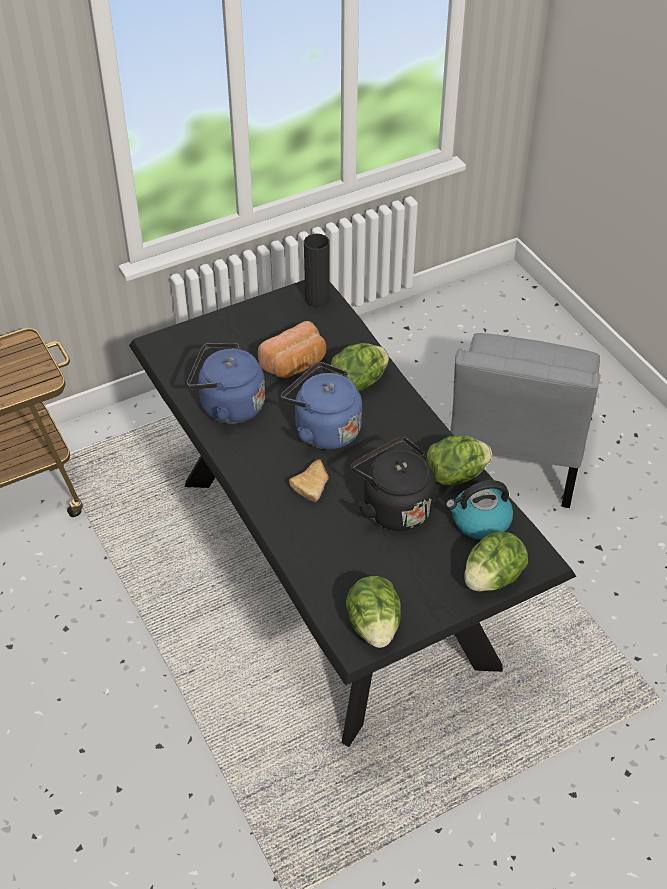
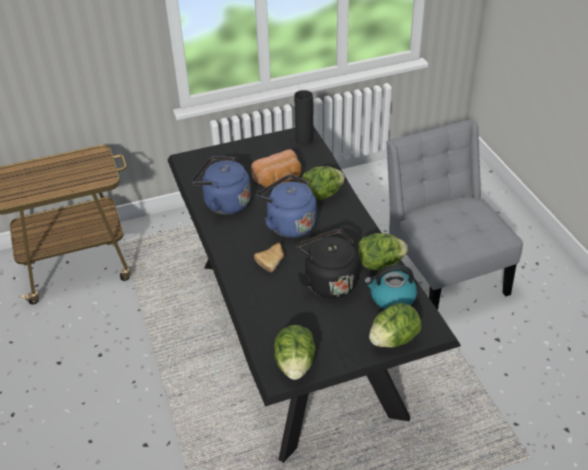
camera: 10 degrees right, 5 degrees down
grey chair [450,333,601,508] -> grey chair turned 135 degrees clockwise [386,119,523,310]

